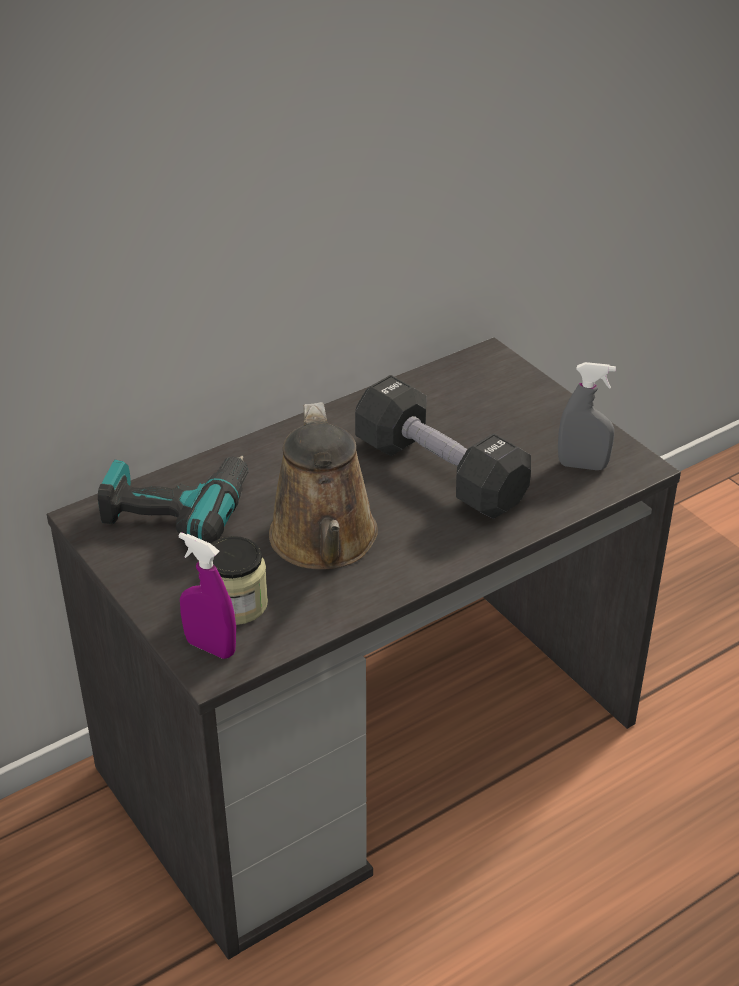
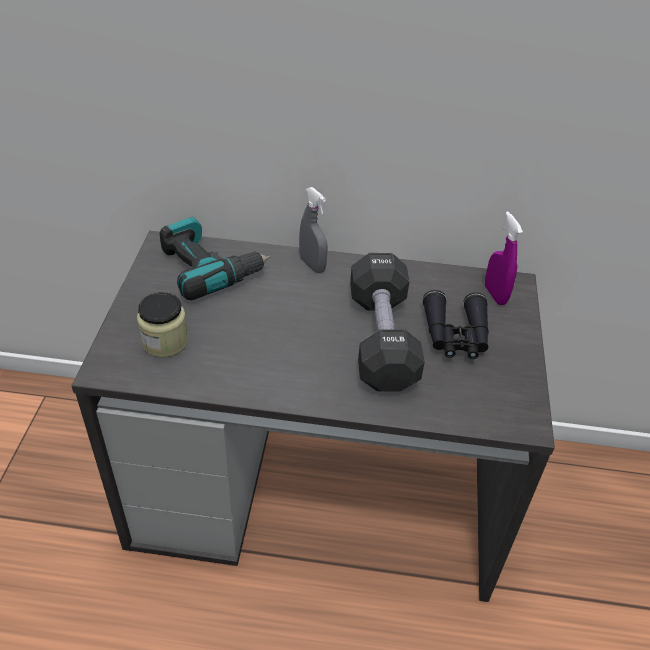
camera: 40 degrees right, 5 degrees up
purple spray bottle [179,532,236,659] -> purple spray bottle moved to [485,212,523,305]
brown watering can [269,402,378,569] -> none
grey spray bottle [558,362,616,470] -> grey spray bottle moved to [299,187,328,273]
none -> black binoculars [422,290,489,359]

